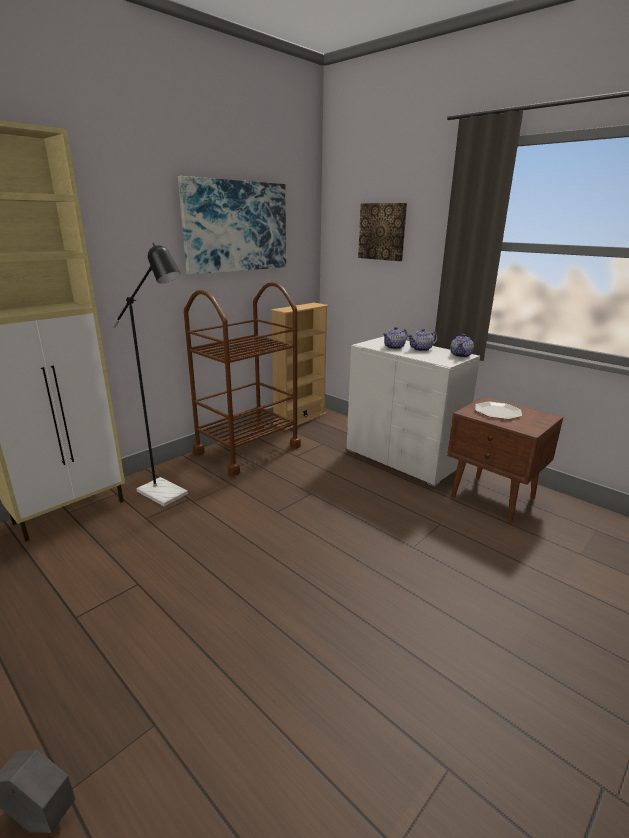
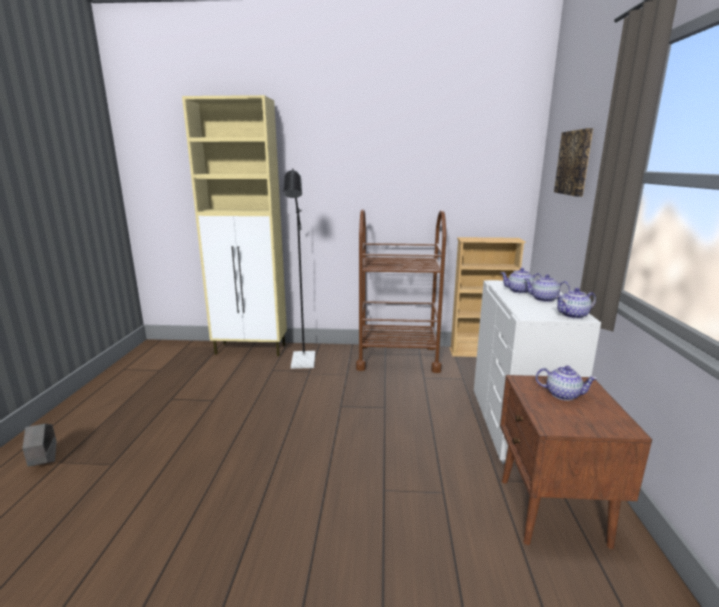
camera: 50 degrees right, 5 degrees down
picture [178,176,286,275] -> none
plate [475,402,522,419] -> teapot [536,366,597,401]

